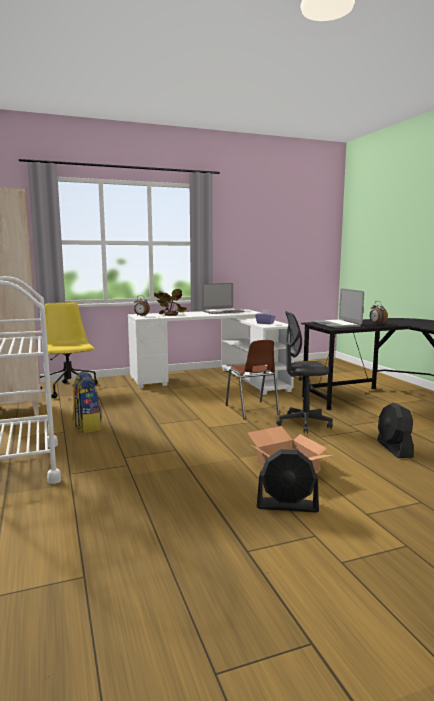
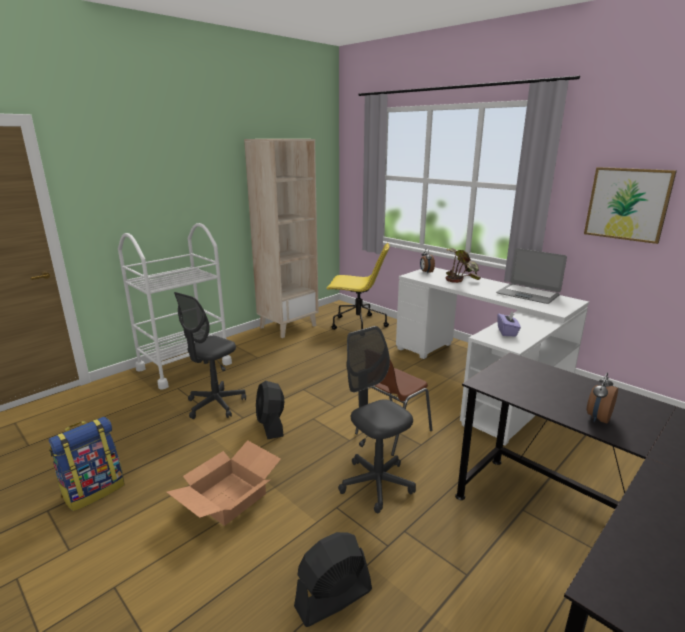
camera: 65 degrees right, 10 degrees up
yellow office chair [40,302,98,398] -> yellow office chair turned 60 degrees clockwise [326,243,389,330]
backpack [73,371,103,433] -> backpack moved to [49,417,125,511]
black fan [257,449,319,513] -> black fan moved to [256,381,284,439]
laptop [312,288,364,328] -> none
none -> grey office chair [174,292,246,419]
none -> picture [584,167,677,244]

